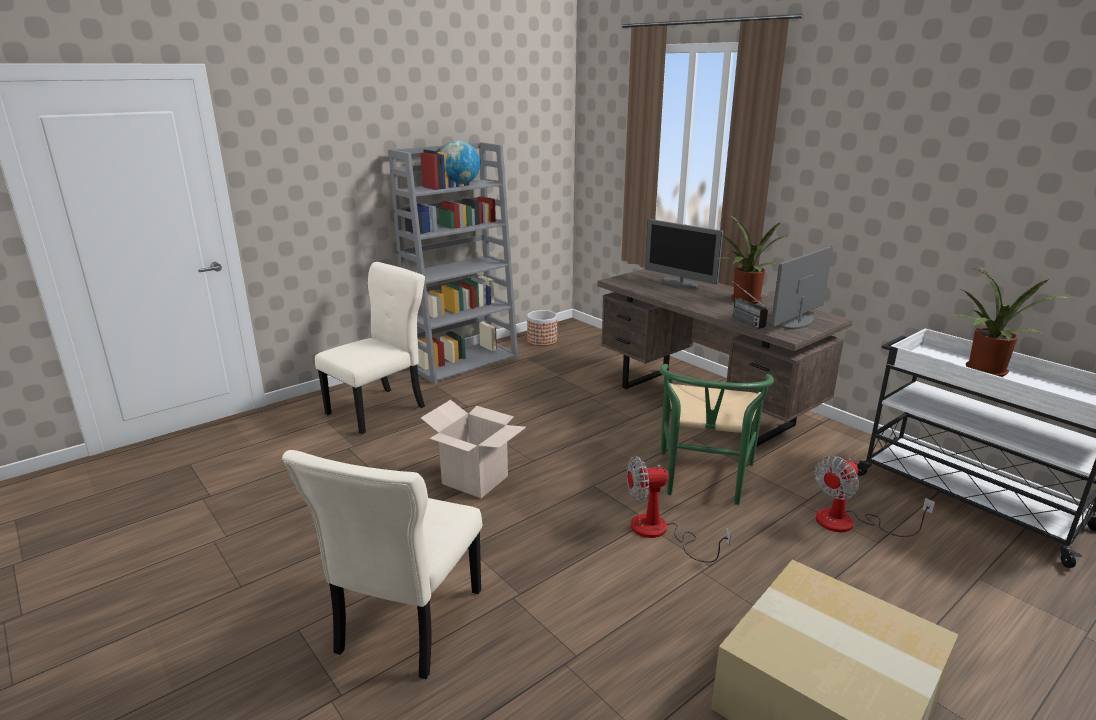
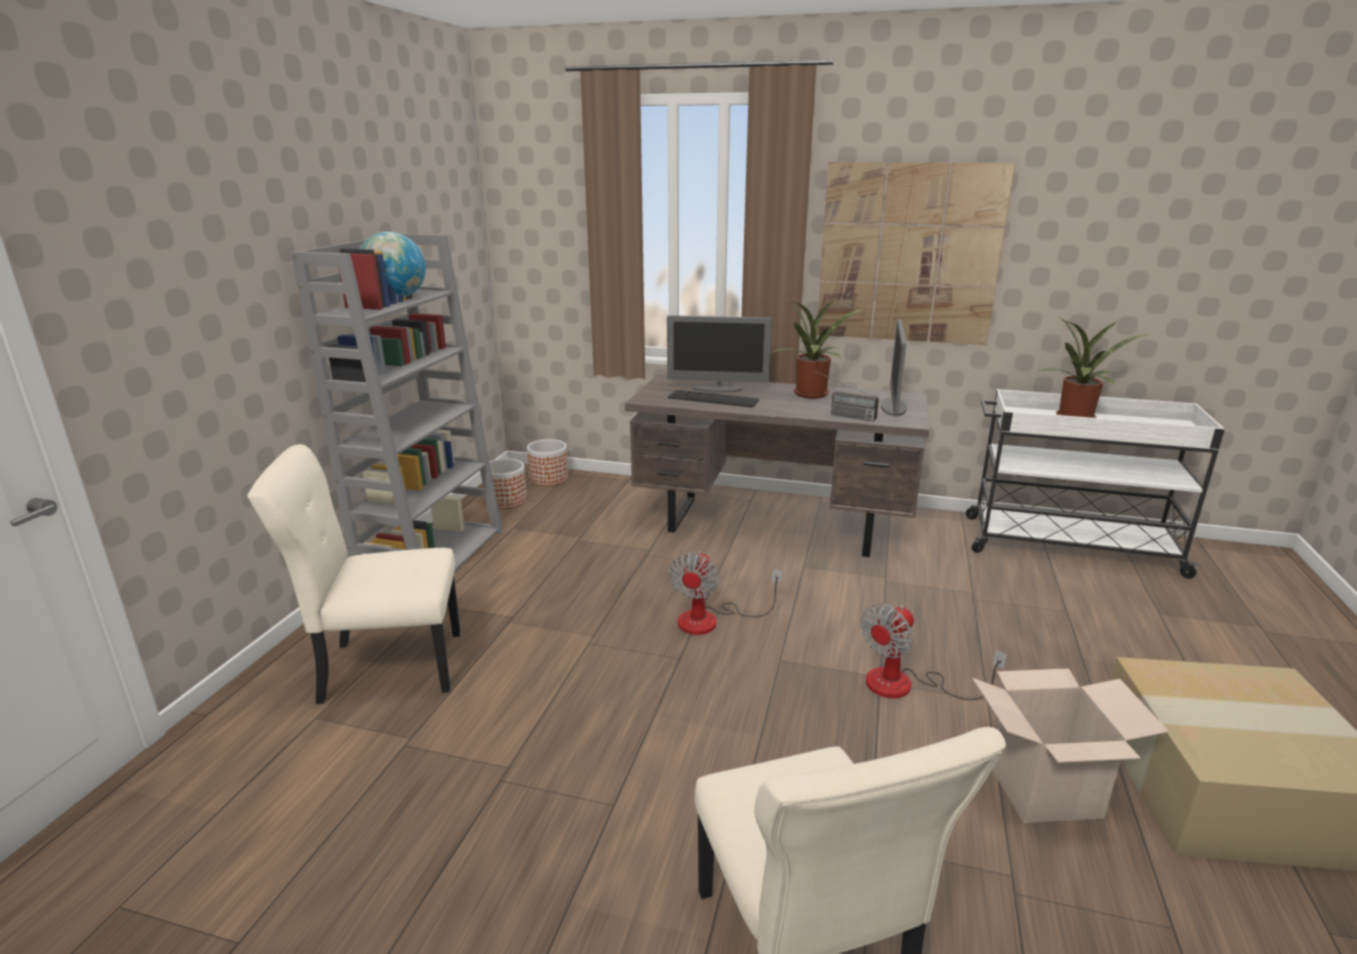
camera: 35 degrees left, 0 degrees up
beige chair [315,262,425,434] -> beige chair turned 105 degrees counterclockwise [247,444,460,704]
cardboard box [421,400,526,498] -> cardboard box moved to [972,668,1169,823]
green chair [660,364,774,505] -> none
fan [814,456,935,537] -> fan moved to [669,551,783,635]
none -> planter [527,439,568,486]
none -> keyboard [668,390,760,408]
none -> picture [816,162,1015,345]

